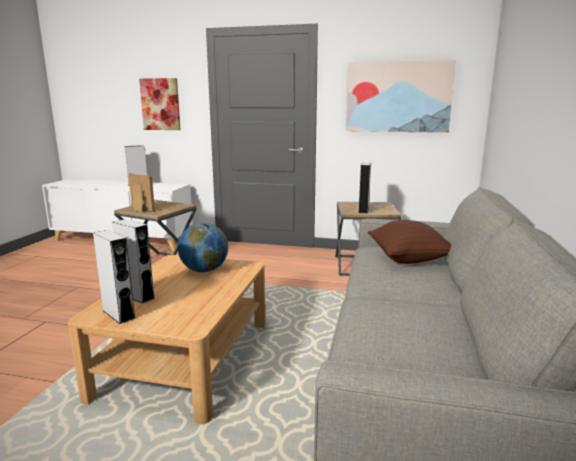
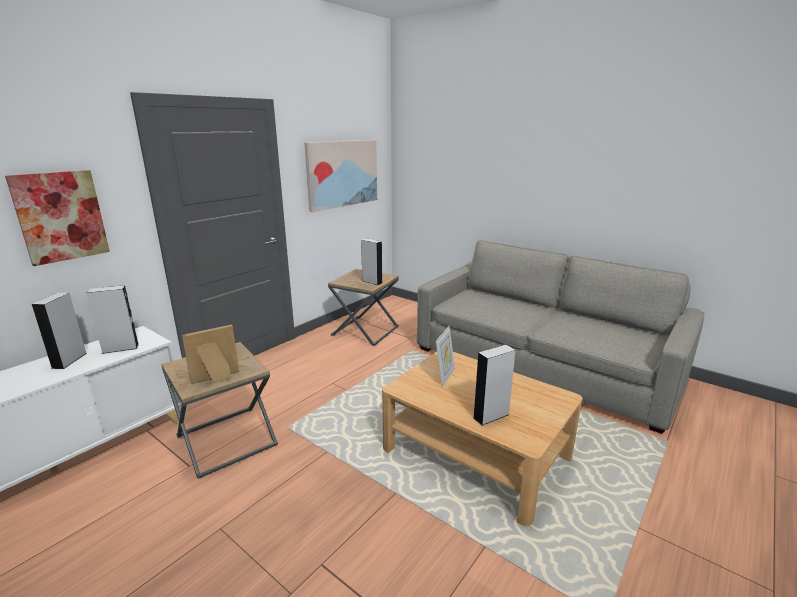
camera: 65 degrees left, 5 degrees up
grey speaker [93,230,136,324] -> grey speaker moved to [86,285,139,354]
globe [178,222,228,272] -> picture frame [436,326,455,387]
brown pillow [368,220,451,264] -> none

